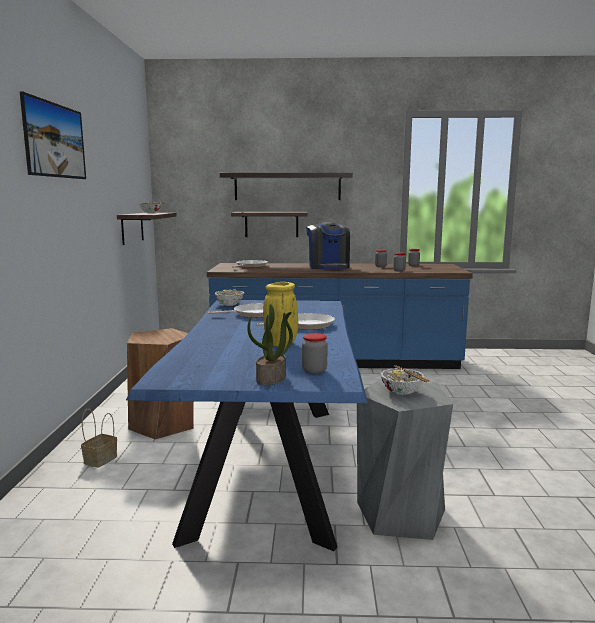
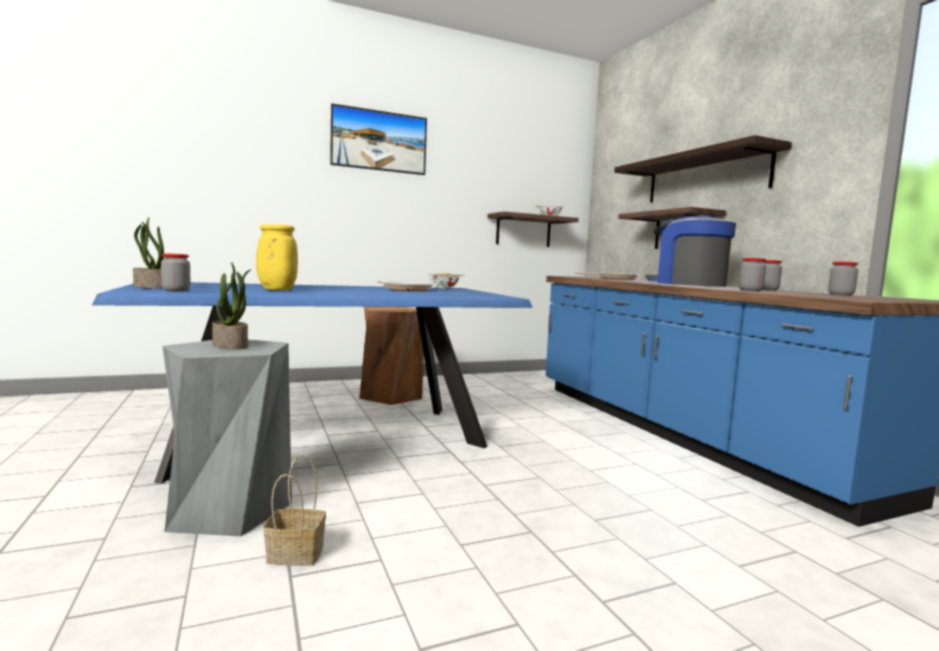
camera: 65 degrees right, 5 degrees down
basket [81,409,117,468] -> basket moved to [264,455,326,566]
frying pan [256,313,335,330] -> none
coffee machine [306,222,350,269] -> coffee machine turned 90 degrees clockwise [645,215,736,287]
bowl [381,365,430,395] -> potted plant [212,262,251,349]

